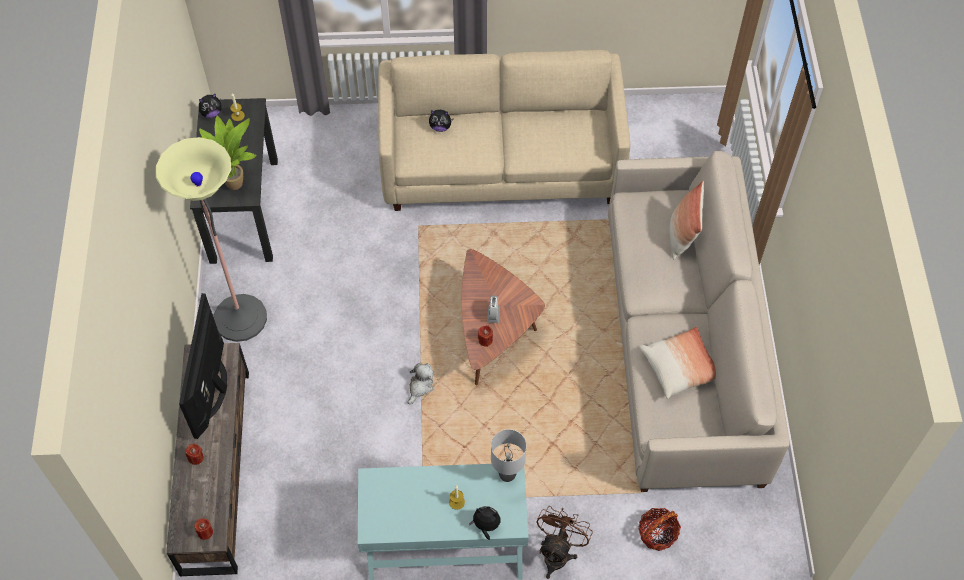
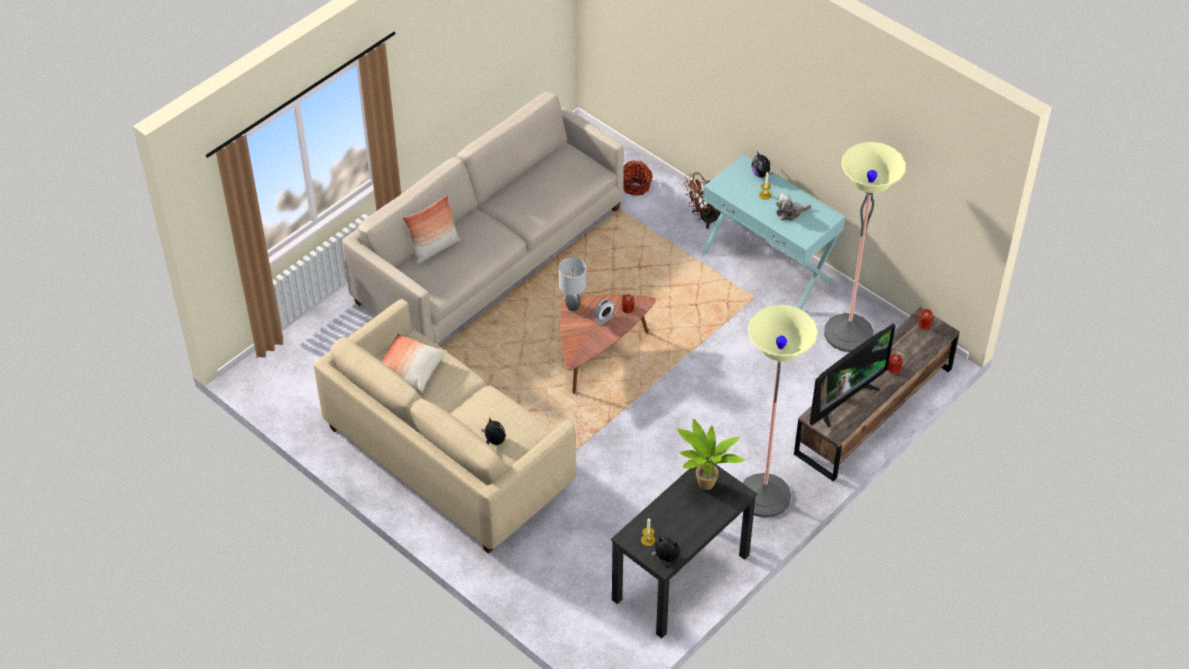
camera: 135 degrees left, 10 degrees down
plush toy [408,363,434,404] -> plush toy moved to [776,193,811,221]
grey table lamp [491,429,526,482] -> grey table lamp moved to [559,257,586,311]
pillow [639,327,716,399] -> pillow moved to [381,334,447,392]
none -> floor lamp [824,142,906,352]

